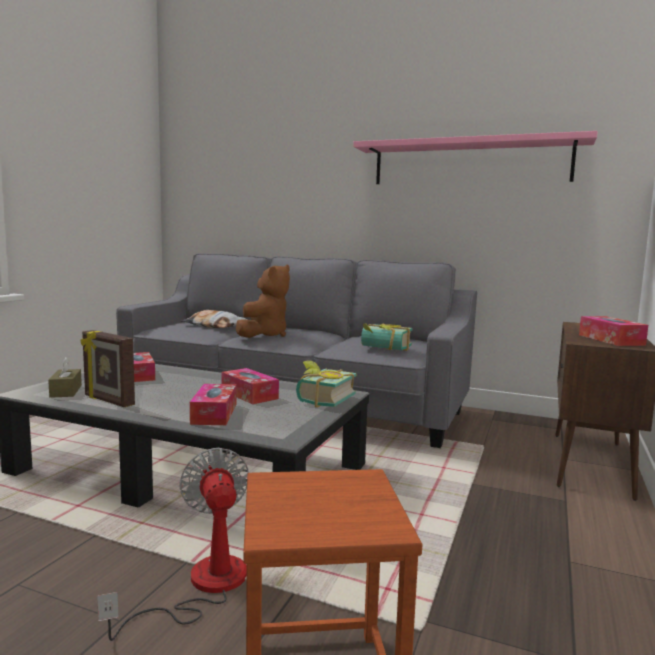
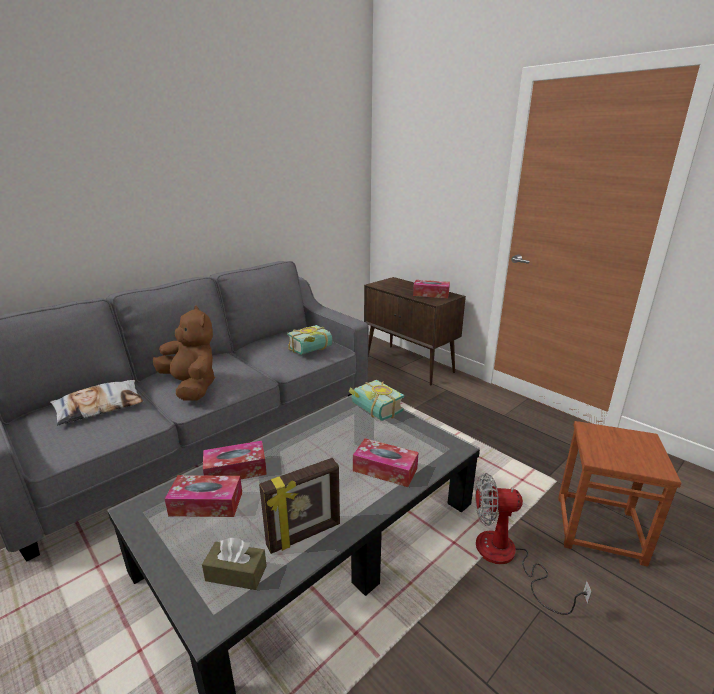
camera: 65 degrees left, 15 degrees up
tissue box [221,368,279,404] -> tissue box moved to [203,441,267,479]
pink shelf [353,131,598,184] -> none

